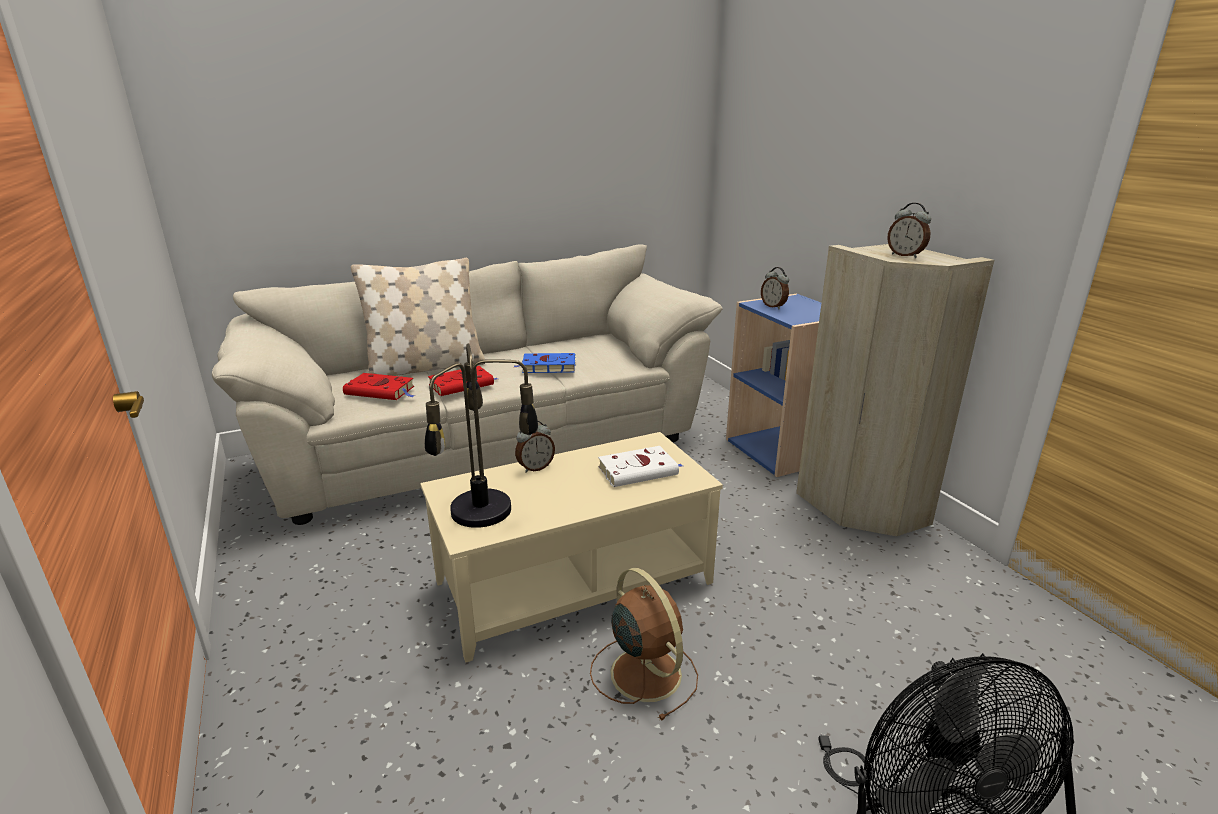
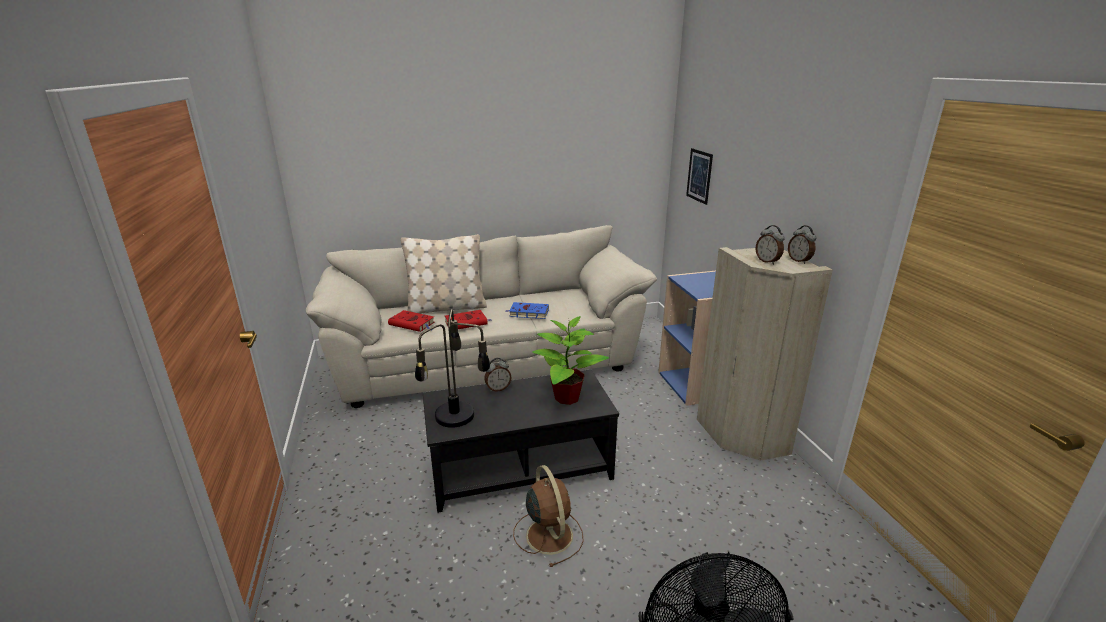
camera: 10 degrees right, 0 degrees up
beige coffee table [420,432,723,662] -> black coffee table [423,370,619,513]
white book [598,446,683,487] -> potted plant [532,316,609,405]
alarm clock [761,267,789,309] -> alarm clock moved to [788,226,816,264]
none -> picture [686,148,713,205]

